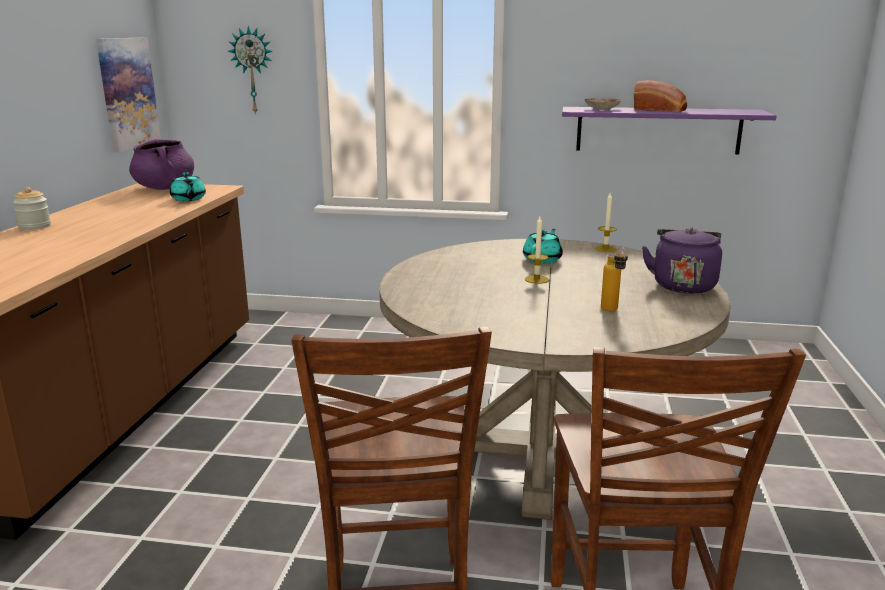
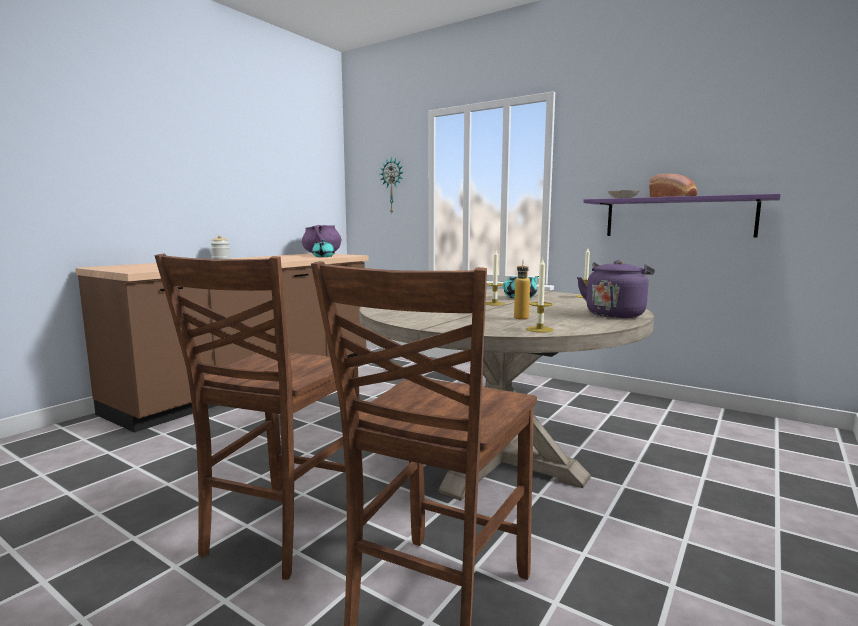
camera: 25 degrees right, 10 degrees down
picture [96,38,161,152] -> none
none -> candle [526,259,553,333]

